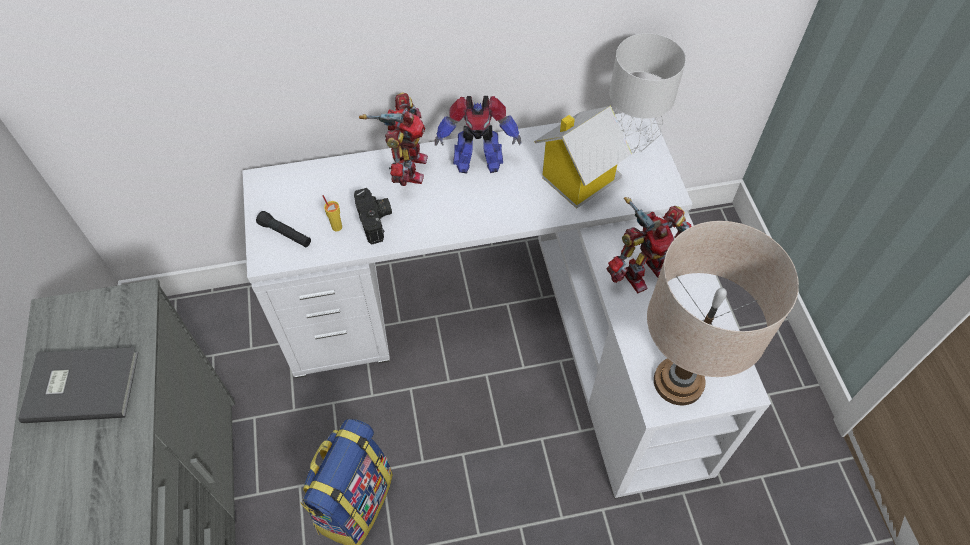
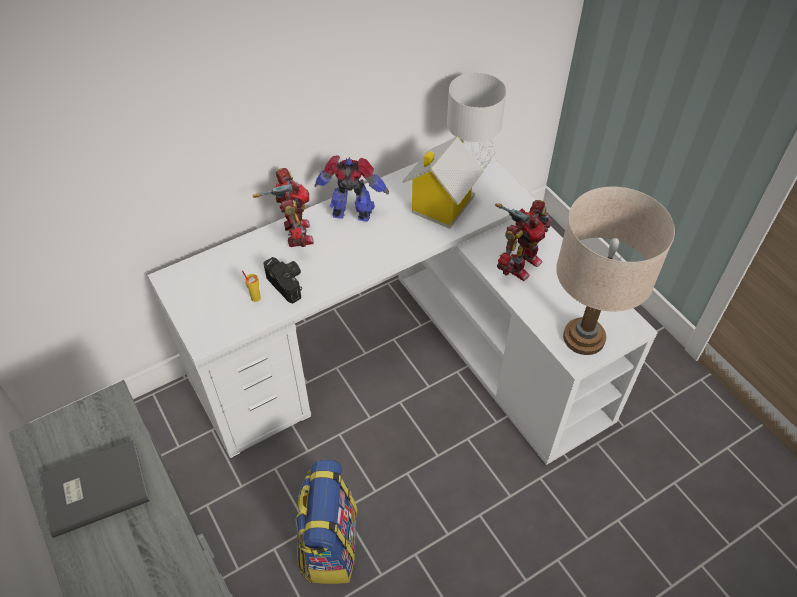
camera: 20 degrees left, 5 degrees down
black flashlight [256,211,311,247] -> none
toy robot [435,96,521,174] -> toy robot turned 150 degrees counterclockwise [315,155,389,221]

